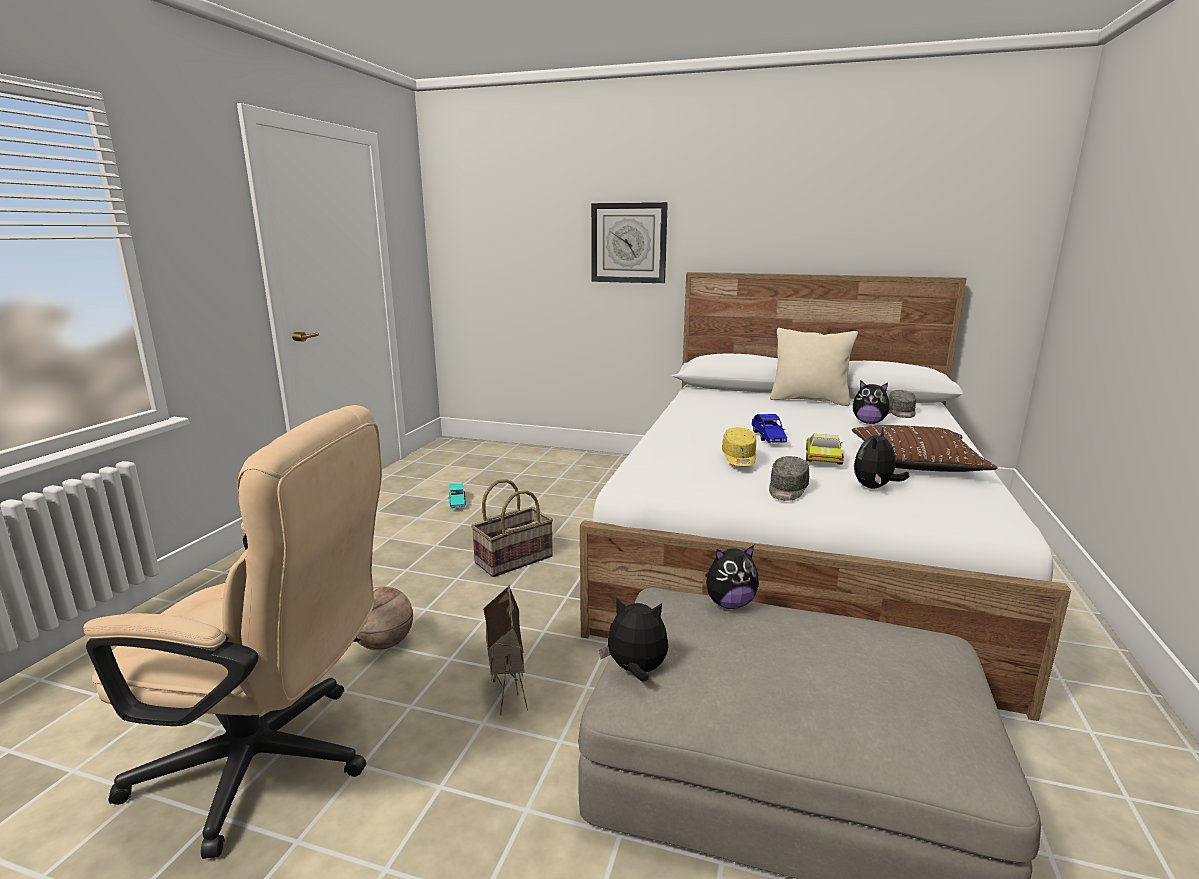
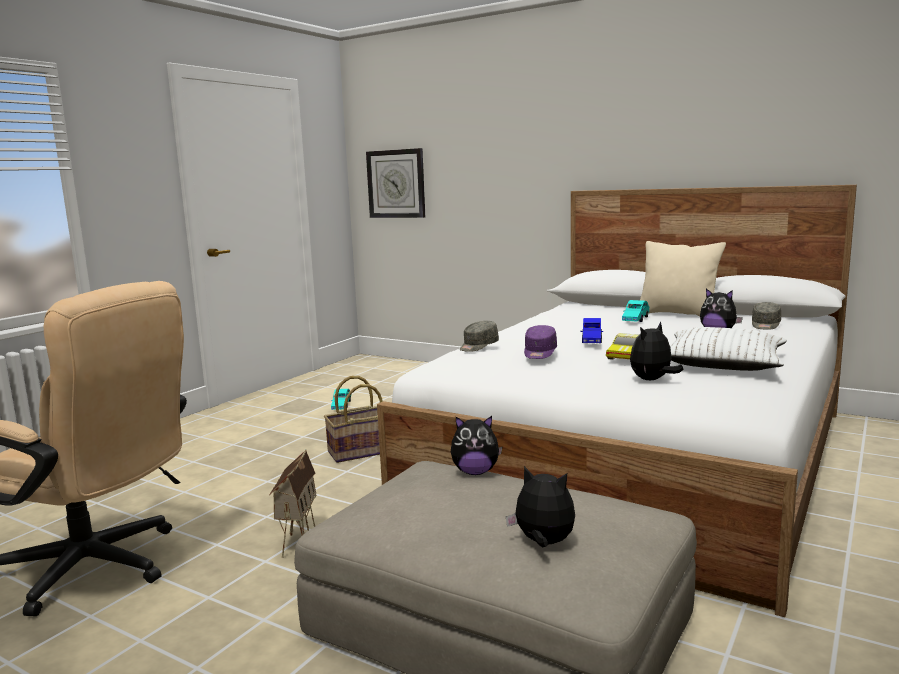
camera: 15 degrees right, 5 degrees down
basketball [357,586,413,650] -> none
wall clock [591,202,668,283] -> wall clock moved to [366,148,425,218]
plush toy [599,597,668,682] -> plush toy moved to [506,466,575,548]
yellow cap [722,427,756,466] -> purple cap [524,325,557,359]
grey cap [769,456,809,501] -> grey cap moved to [460,321,499,352]
brown pillow [852,425,998,472] -> white pillow [670,327,787,371]
none -> turquoise toy car [622,300,649,322]

